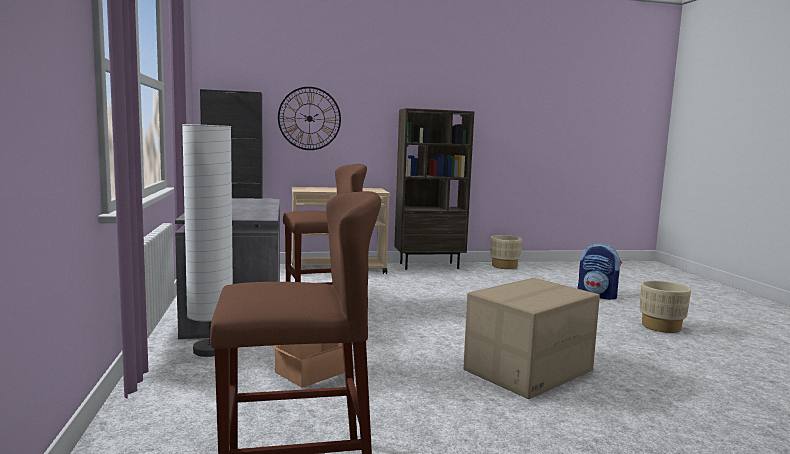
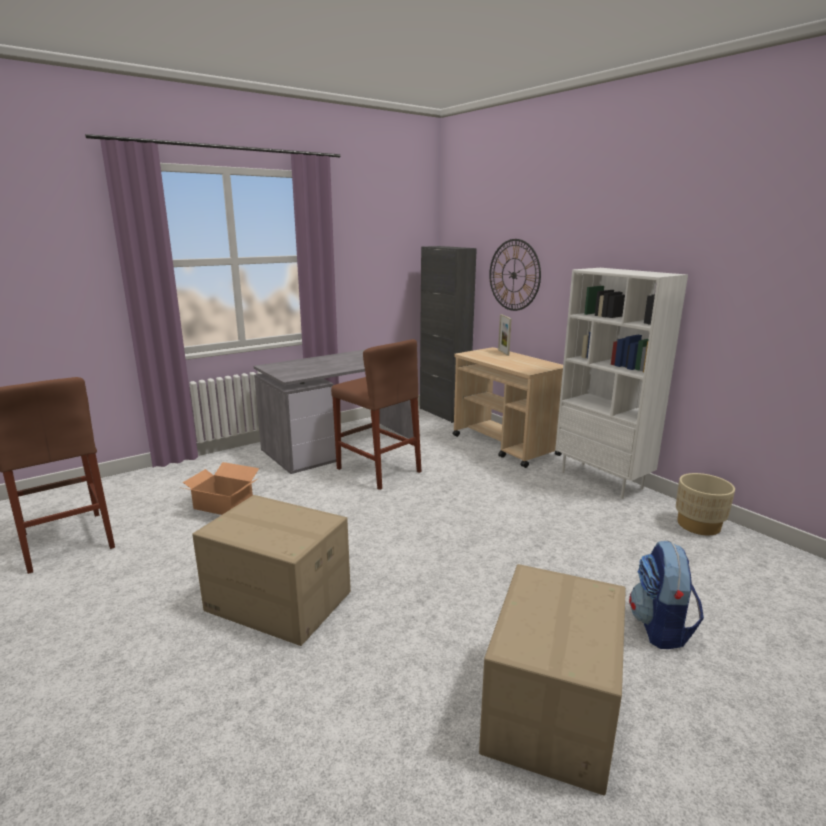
camera: 65 degrees right, 10 degrees up
white floor lamp [182,124,233,357] -> none
brown bookcase [394,108,475,270] -> white bookcase [555,268,688,499]
beige planter [640,280,691,333] -> cardboard box [479,564,626,795]
none -> picture frame [498,314,512,356]

